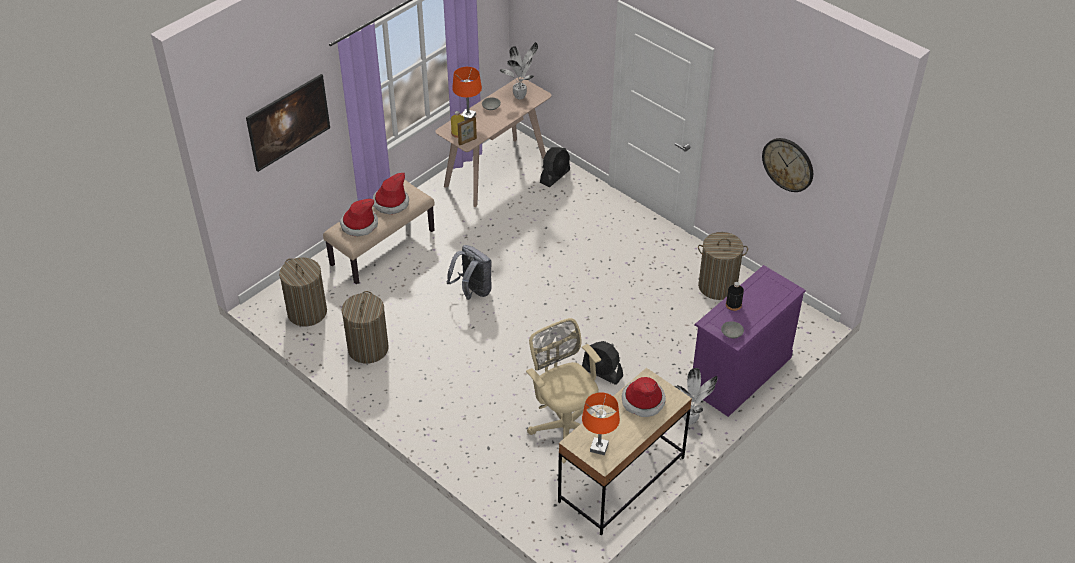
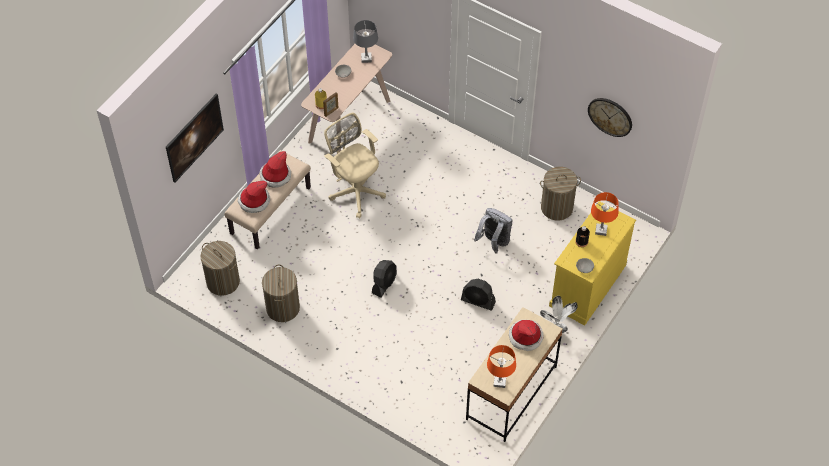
camera: 10 degrees left, 10 degrees up
grey backpack [446,245,492,300] -> grey backpack moved to [474,208,513,254]
orange table lamp [452,67,482,120] -> orange table lamp moved to [591,192,618,236]
potted plant [500,42,538,99] -> grey table lamp [353,20,378,63]
beige office chair [526,318,601,464] -> beige office chair moved to [324,113,386,219]
black fan [540,147,570,187] -> black fan moved to [372,260,397,297]
purple dresser [693,265,806,417] -> yellow dresser [549,201,636,326]

